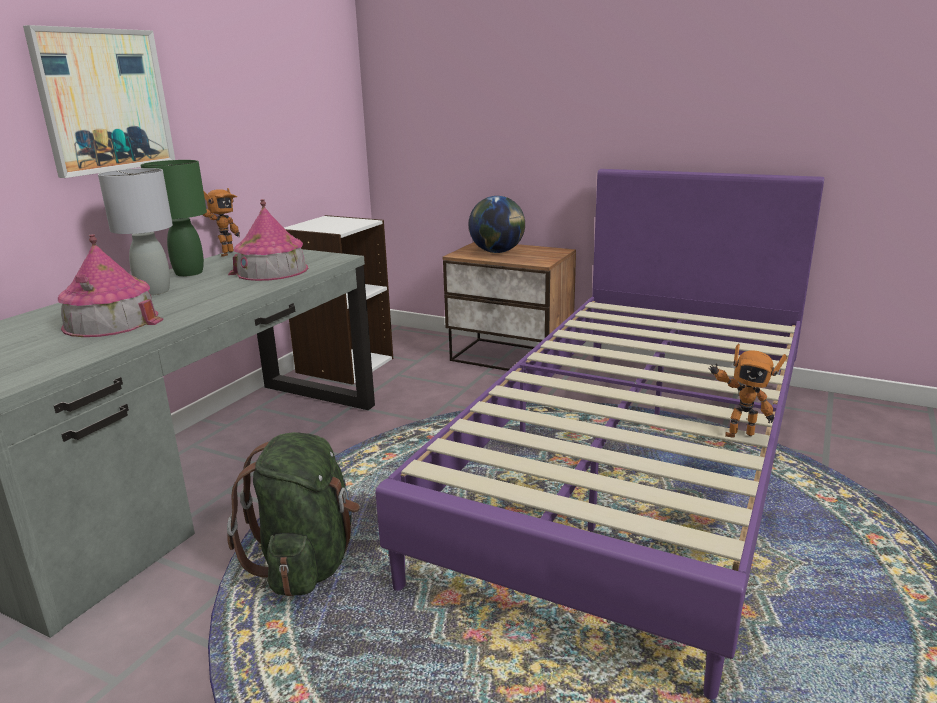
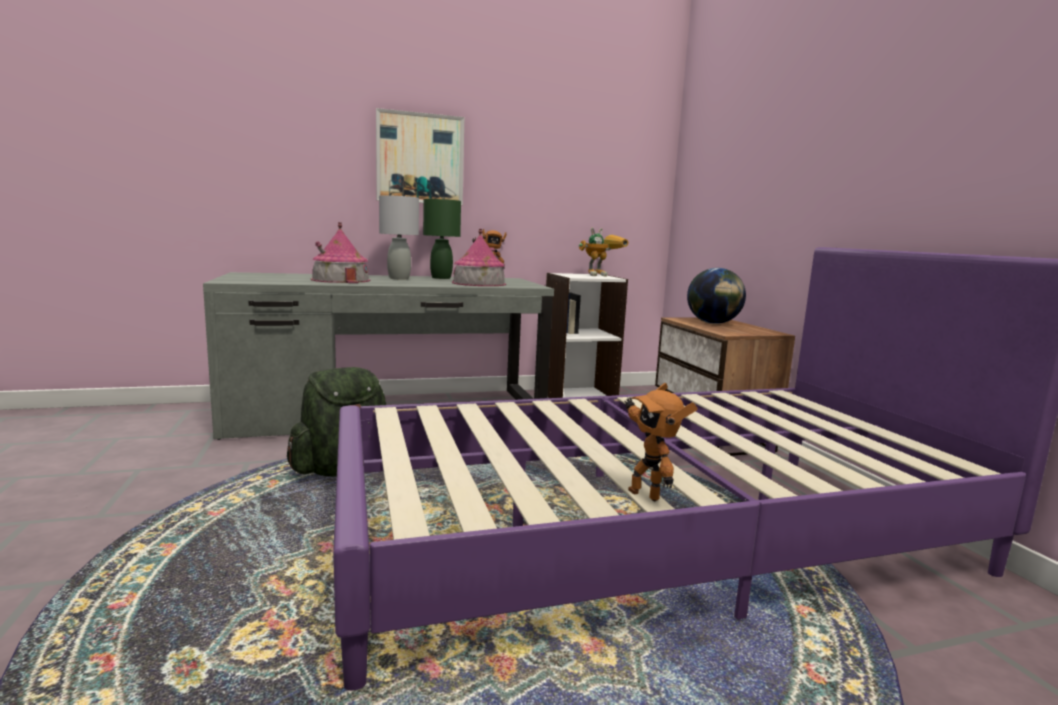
camera: 45 degrees right, 10 degrees down
none -> toy robot [579,228,629,276]

